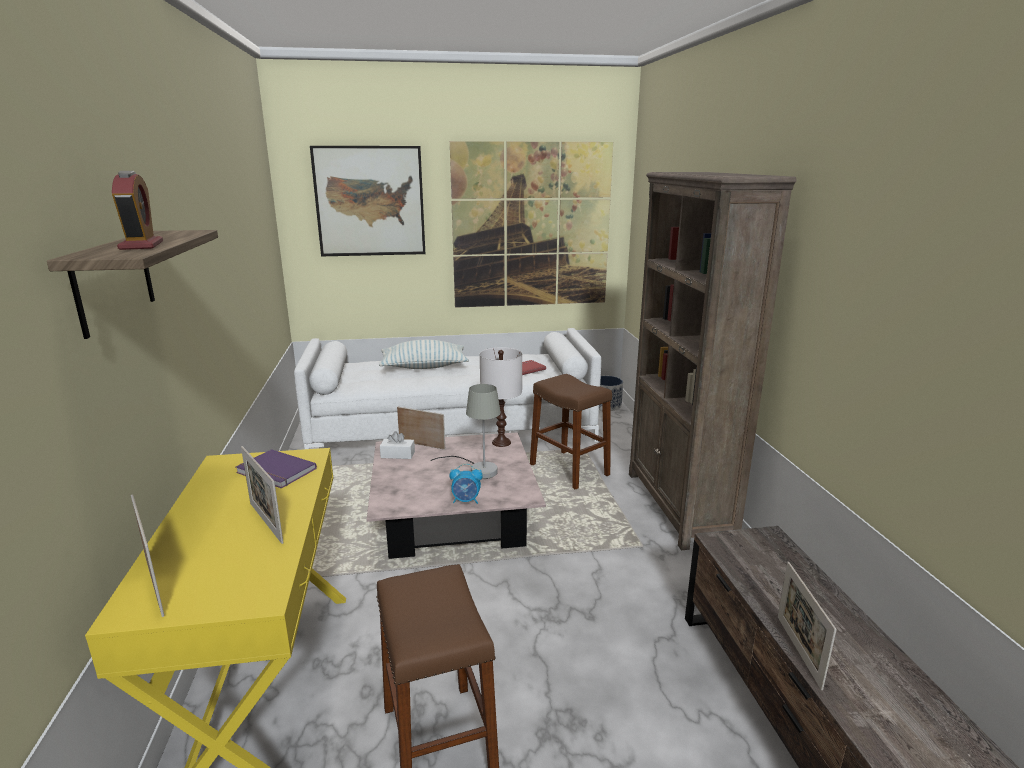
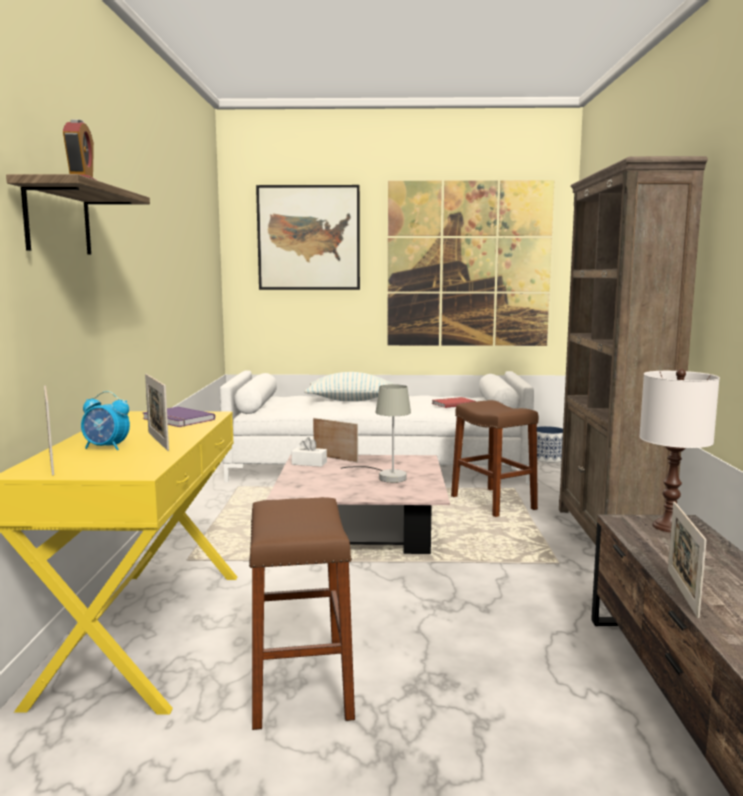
camera: 10 degrees right, 10 degrees down
alarm clock [449,464,483,504] -> alarm clock moved to [81,391,130,450]
white table lamp [480,347,522,447] -> white table lamp moved to [639,369,720,532]

